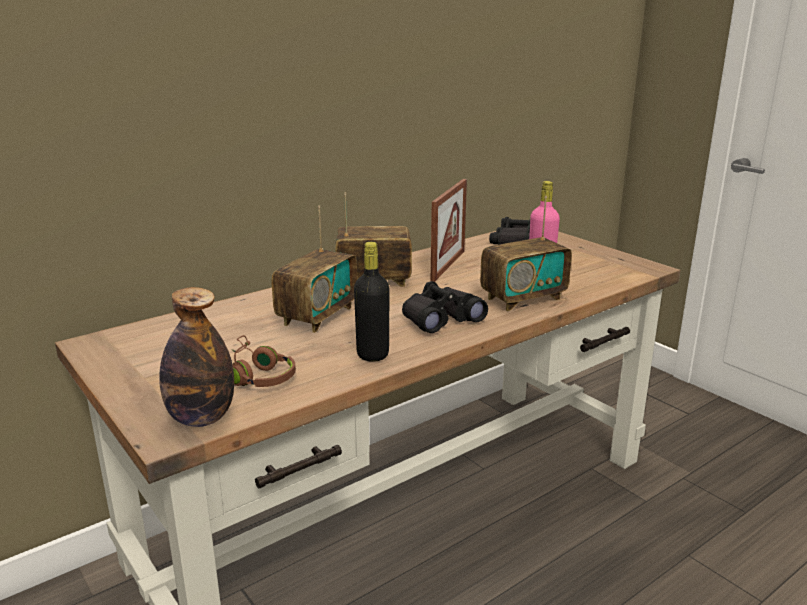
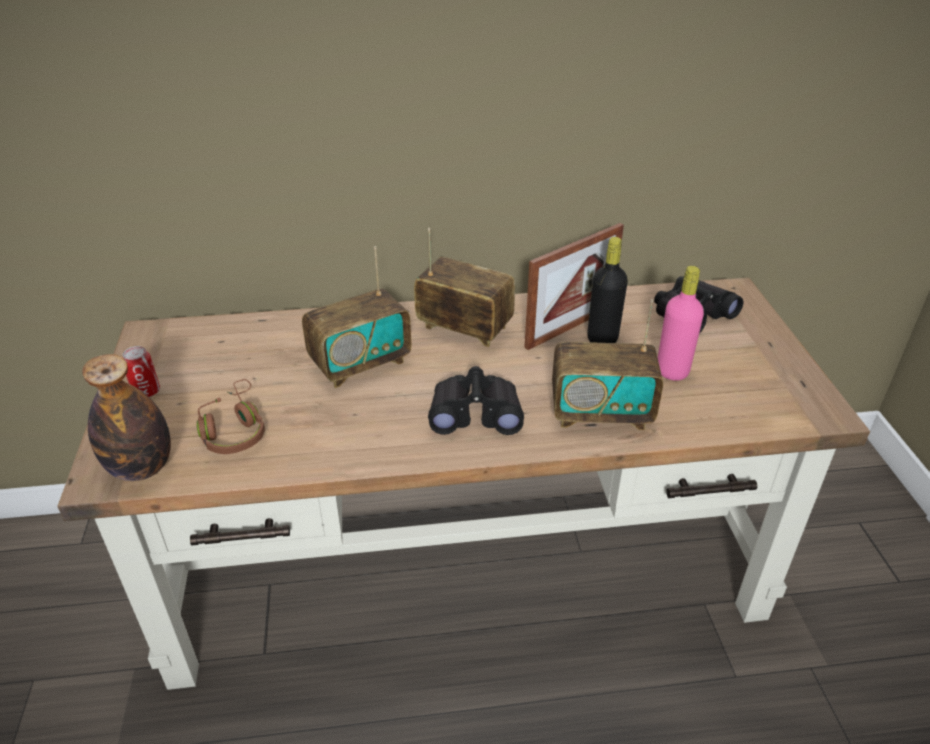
camera: 30 degrees right, 15 degrees up
black bottle [354,242,390,362] -> black bottle moved to [587,237,628,343]
none -> can [123,346,160,397]

